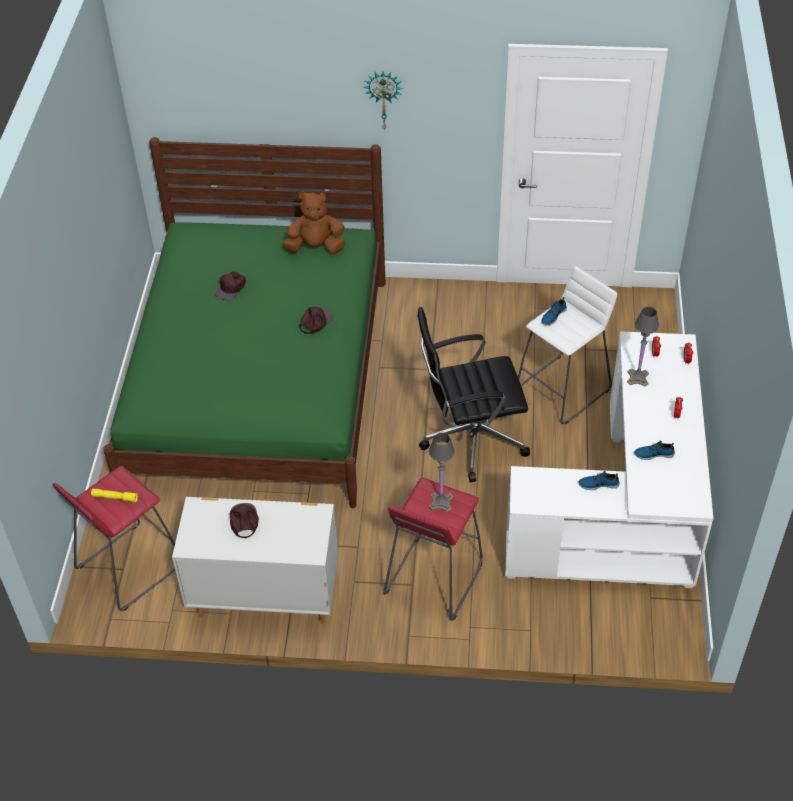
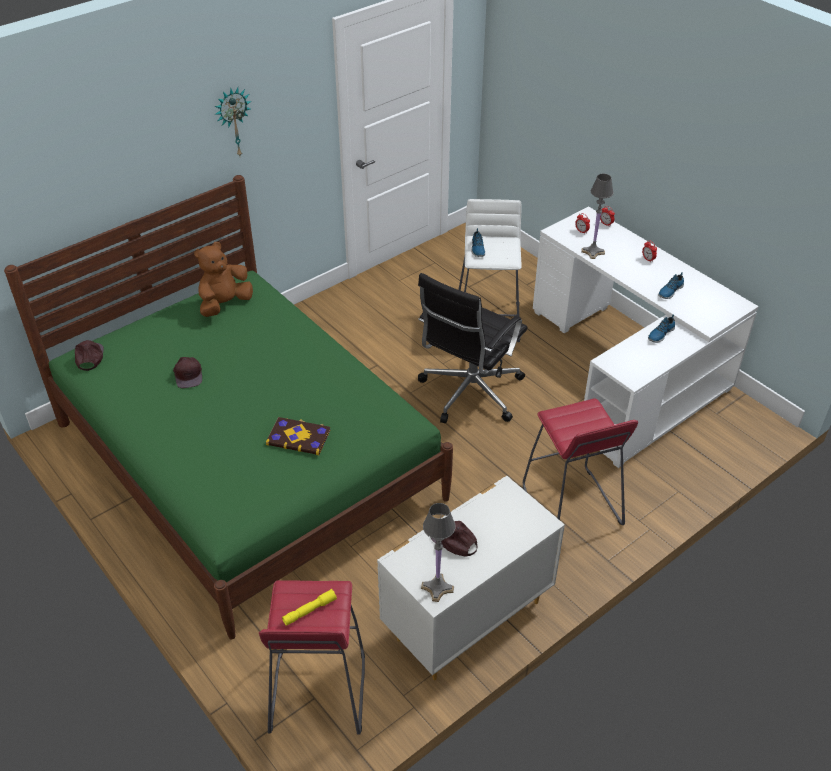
camera: 45 degrees left, 5 degrees down
brown cap [299,307,333,334] -> brown cap moved to [75,340,104,371]
grey table lamp [429,433,455,512] -> grey table lamp moved to [421,503,456,602]
none -> book [266,417,330,455]

